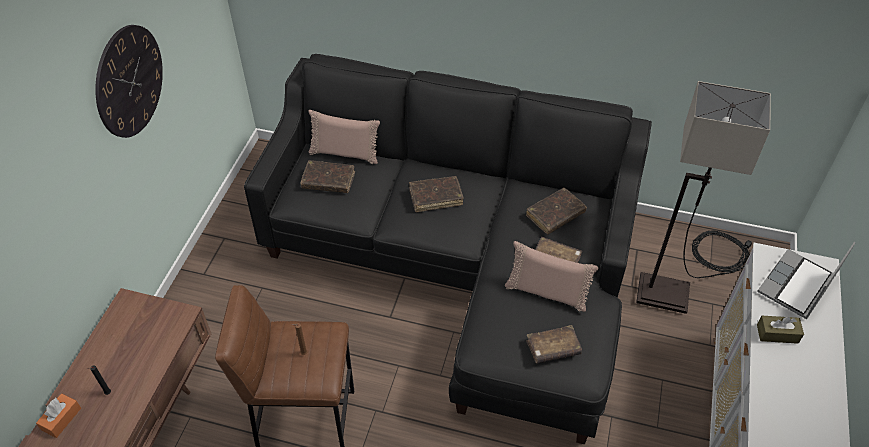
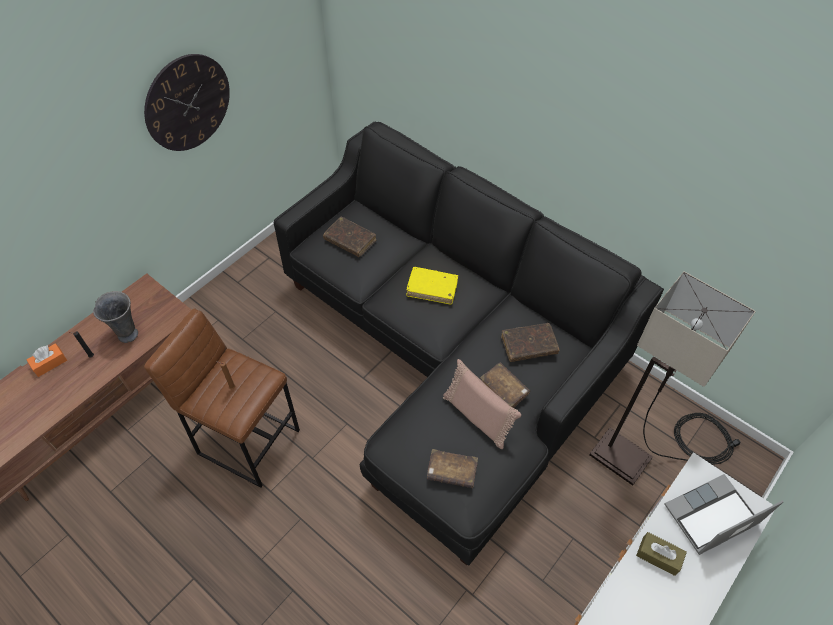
camera: 25 degrees right, 5 degrees up
beige pillow [308,110,380,164] -> none
brown book [409,176,464,212] -> yellow book [406,267,458,304]
none -> grey vase [93,291,138,343]

